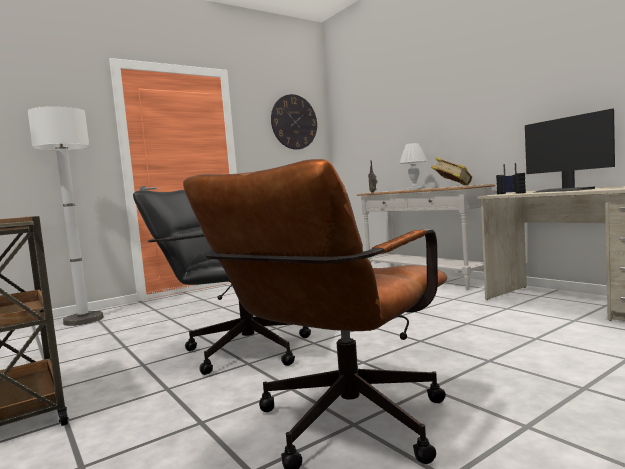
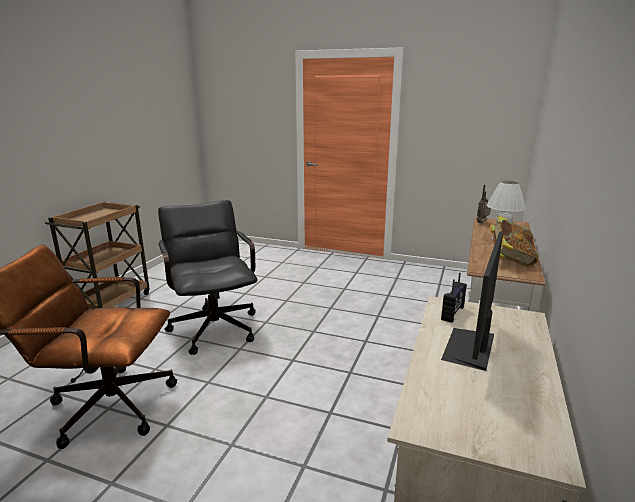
camera: 55 degrees right, 15 degrees up
white floor lamp [28,106,103,326] -> none
wall clock [271,94,317,150] -> none

